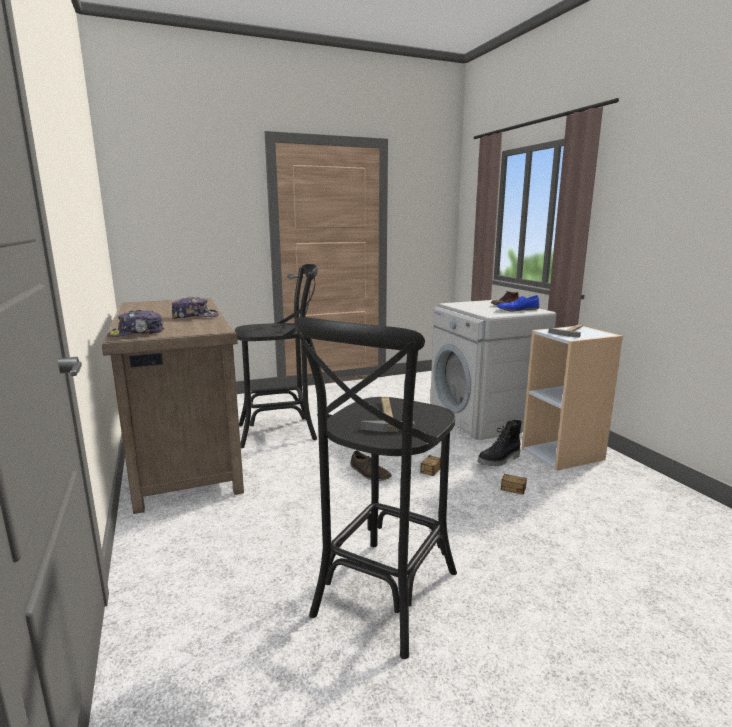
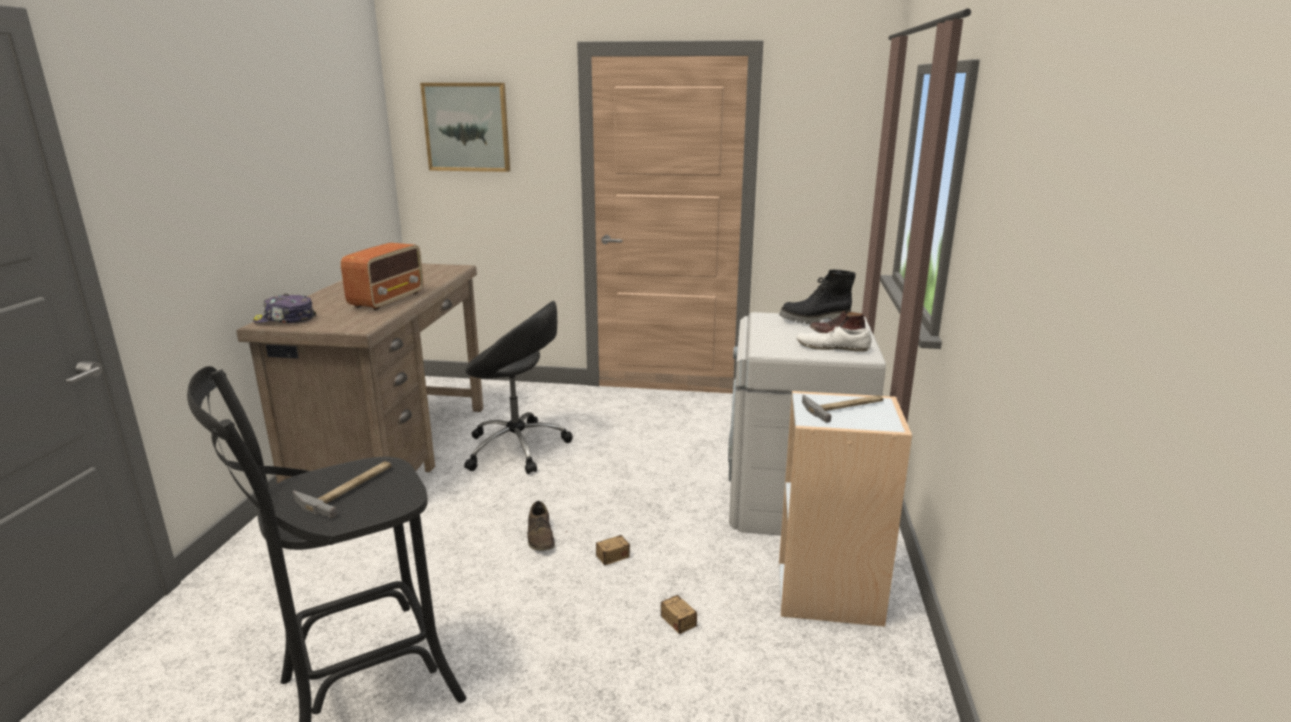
camera: 30 degrees right, 5 degrees up
cap [172,297,219,319] -> radio [341,243,423,310]
black stool [235,264,318,448] -> black office chair [464,301,573,474]
black boot [477,420,522,466] -> black boot moved to [779,270,856,324]
blue shoe [497,295,539,311] -> white shoe [796,327,872,352]
none -> picture [420,83,510,172]

